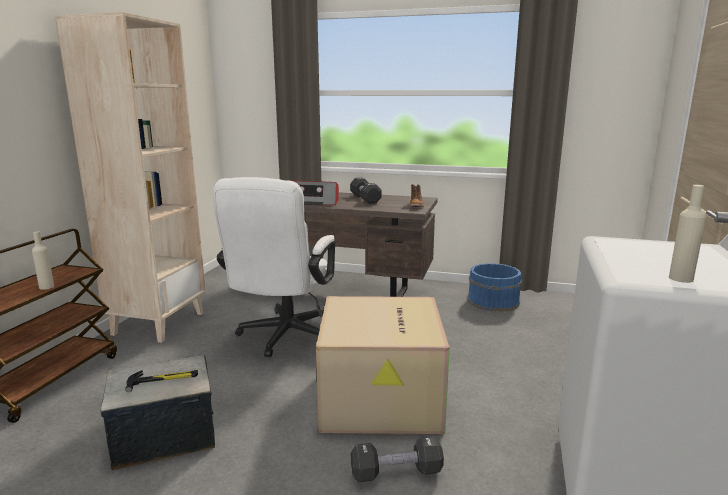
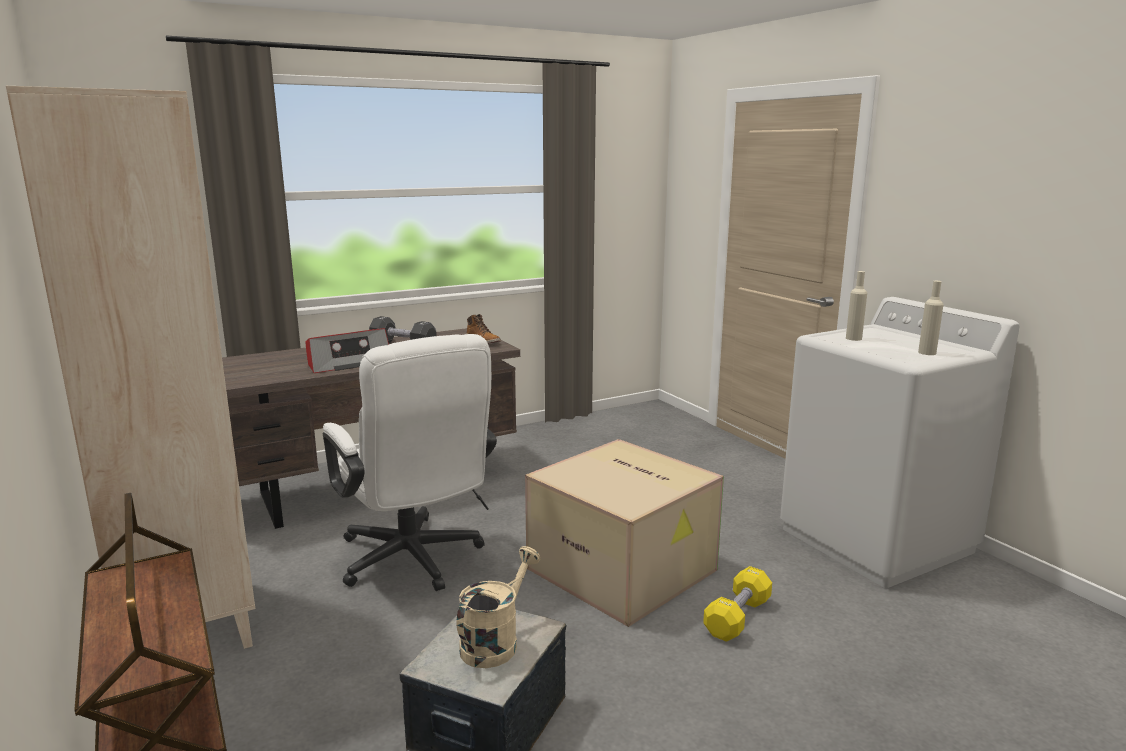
camera: 45 degrees left, 0 degrees up
beige bottle [32,231,54,290] -> beige bottle moved to [846,271,867,341]
hammer [125,370,198,392] -> beige watering can [457,546,540,668]
black dumbbell [351,436,444,482] -> yellow dumbbell [703,566,772,642]
blue bucket [467,263,522,312] -> none

